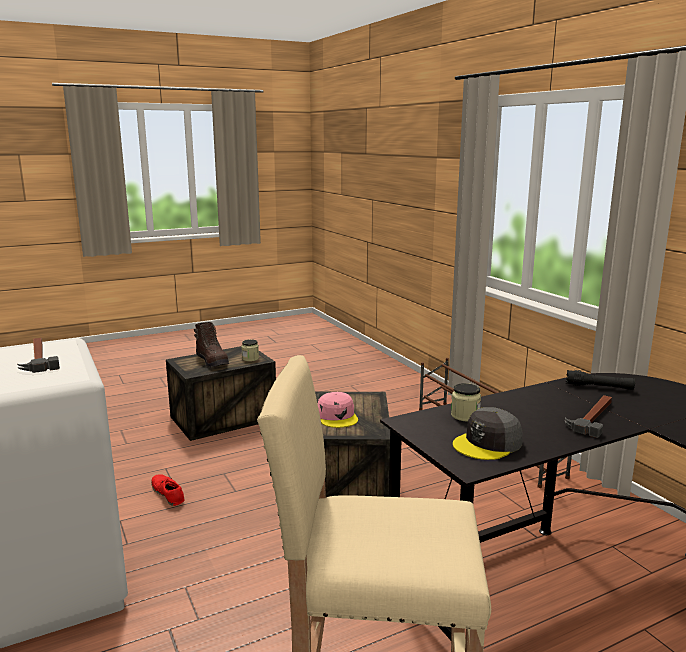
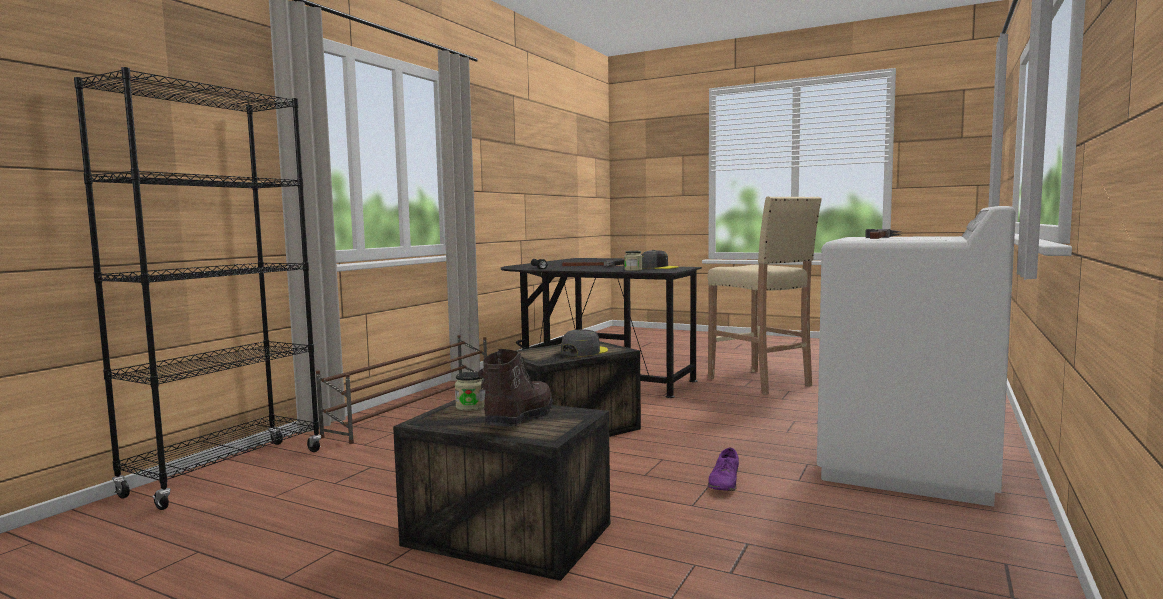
camera: 125 degrees left, 10 degrees down
red shoe [151,474,185,506] -> purple shoe [708,448,739,491]
pink cap [318,392,358,428] -> grey cap [561,329,608,356]
none -> black bookcase [74,67,321,510]

